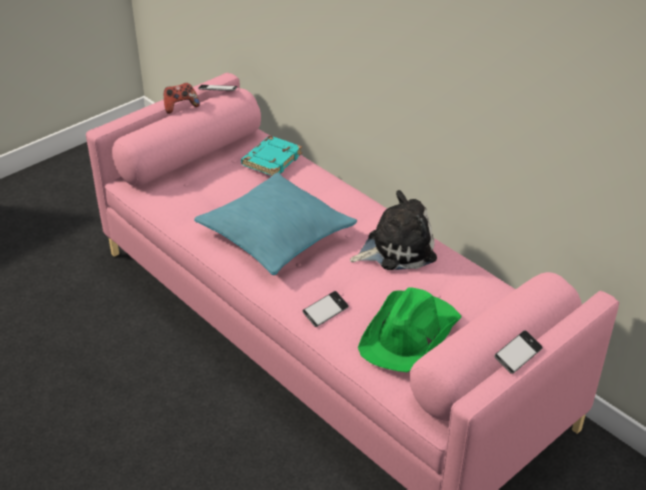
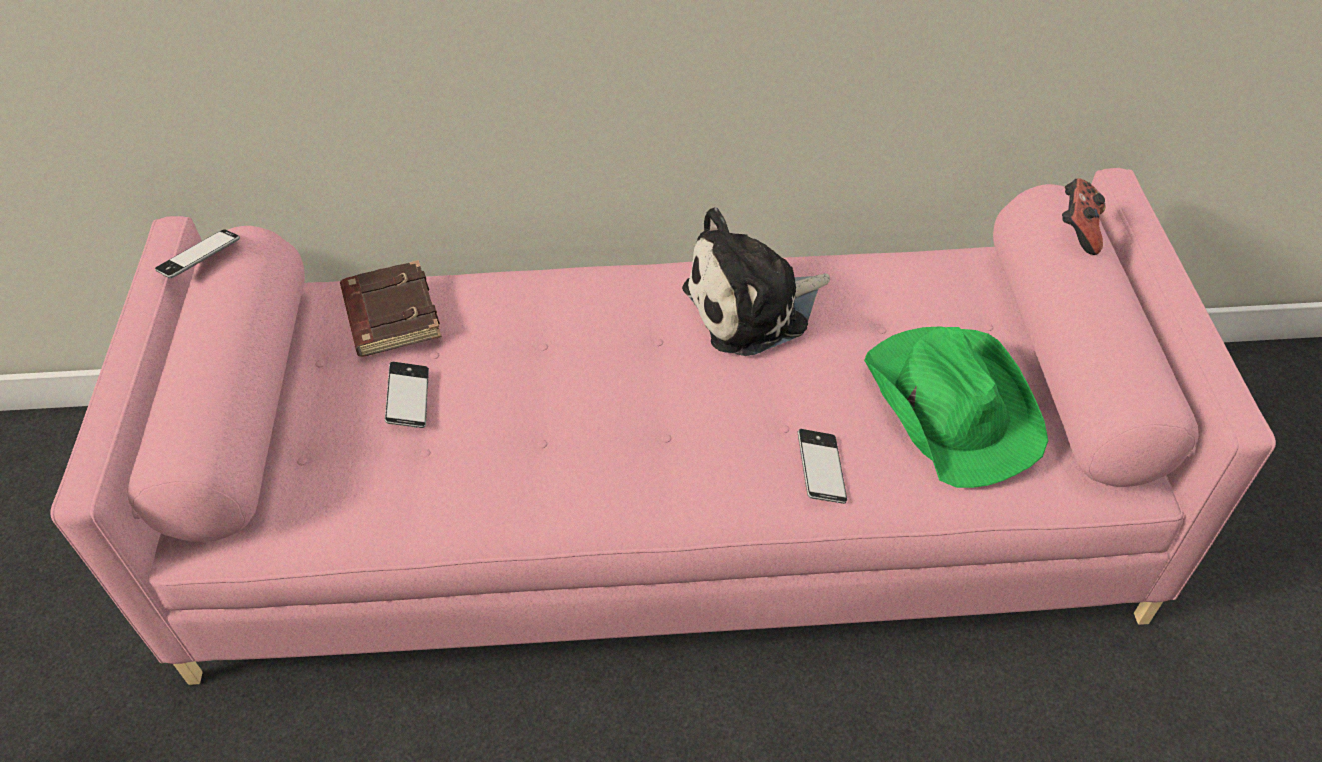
camera: 50 degrees left, 10 degrees up
game controller [164,83,200,114] -> game controller moved to [1062,178,1105,255]
turquoise pillow [194,173,357,275] -> none
turquoise book [241,136,302,176] -> brown book [340,260,442,357]
plush toy [350,190,437,270] -> plush toy turned 135 degrees counterclockwise [682,207,830,356]
phone [494,330,543,374] -> phone moved to [385,362,429,428]

